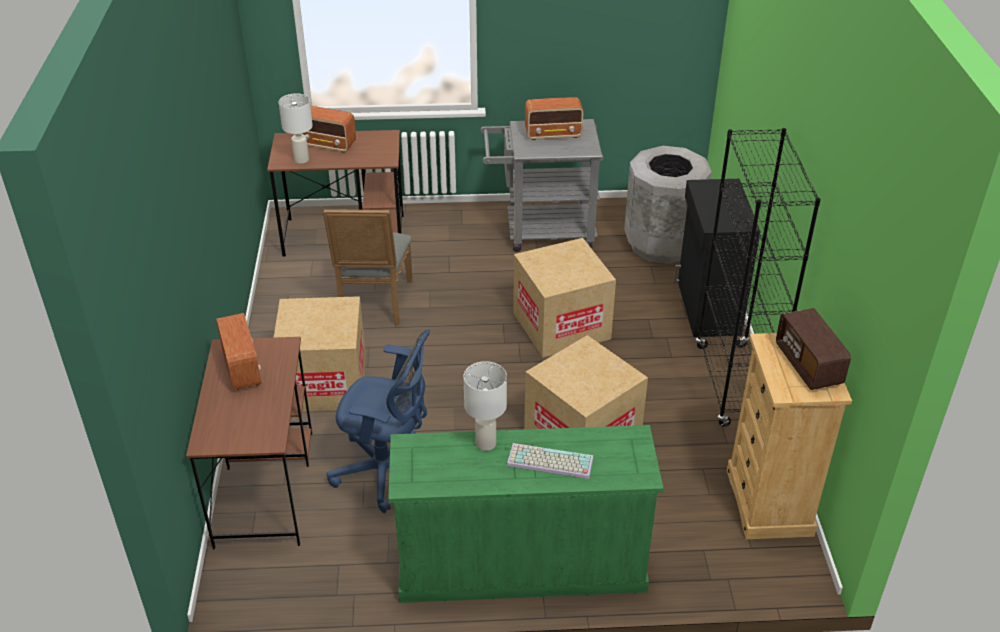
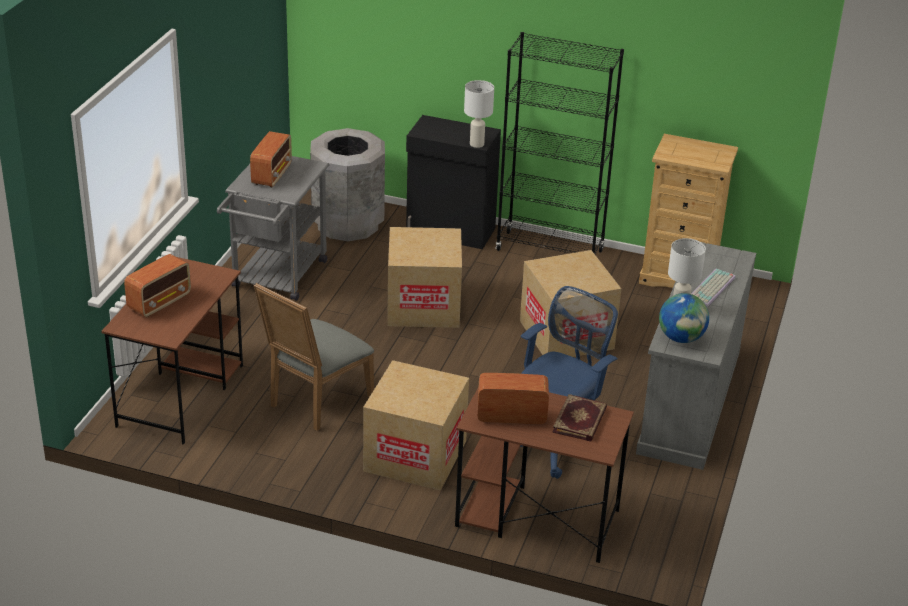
camera: 70 degrees left, 5 degrees down
white table lamp [278,93,313,164] -> white table lamp moved to [464,80,494,148]
grey chair [323,209,412,325] -> grey chair turned 105 degrees clockwise [254,283,374,431]
green dresser [388,425,664,603] -> grey dresser [636,242,756,470]
radio [776,308,851,390] -> none
none -> book [552,394,607,442]
none -> globe [659,293,709,343]

